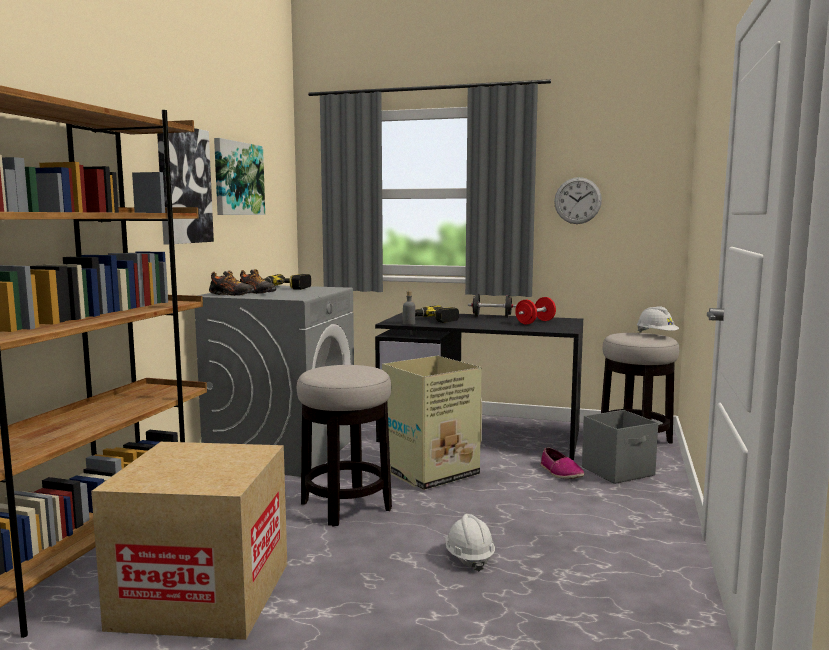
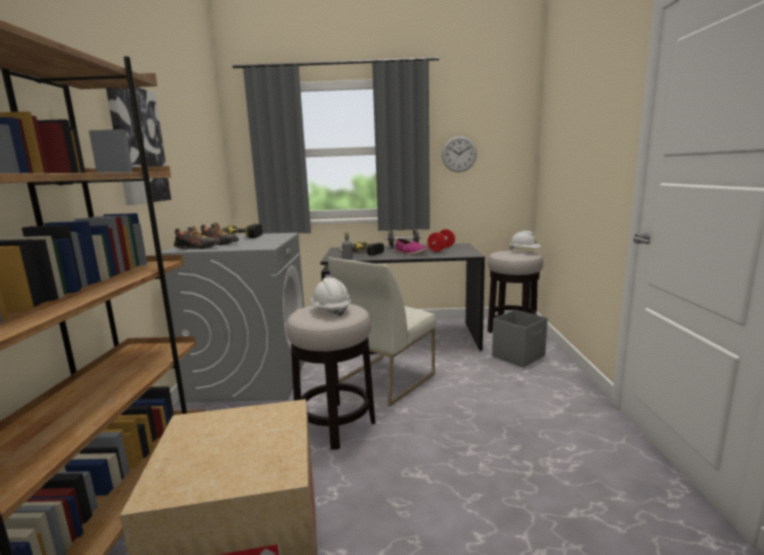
camera: 15 degrees left, 5 degrees up
picture [214,138,265,215] -> none
cardboard box [382,356,482,490] -> white chair [328,257,436,407]
white hard hat [445,514,495,572] -> white hard hat moved to [311,277,351,317]
shoe [540,447,584,479] -> shoe moved to [395,239,428,255]

